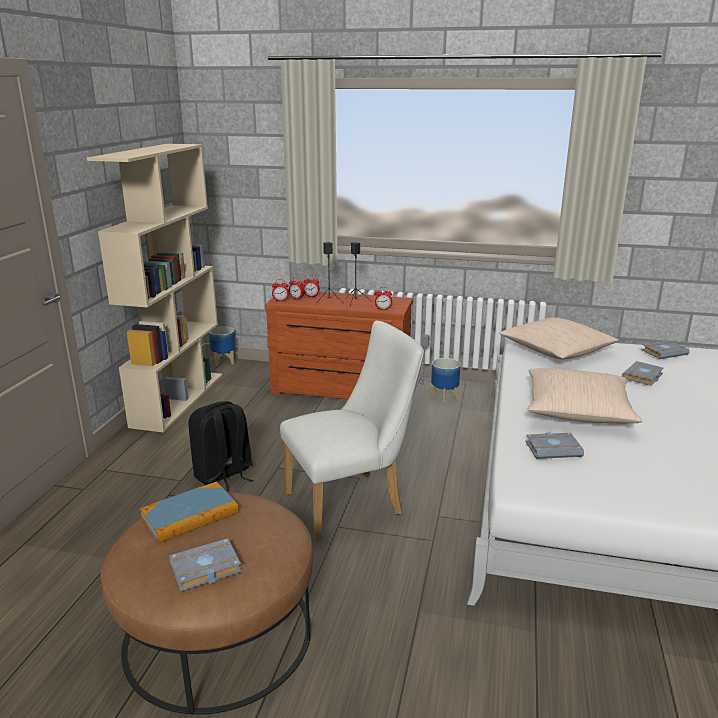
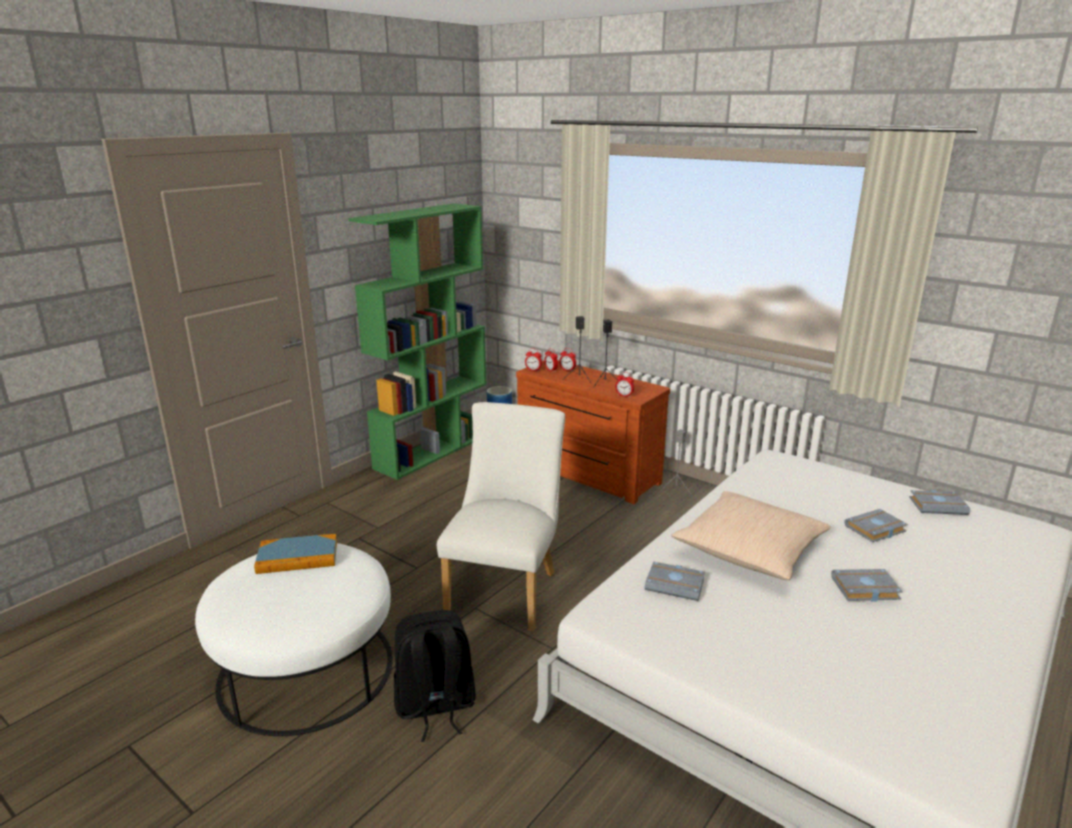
camera: 25 degrees right, 0 degrees up
beige bookcase [87,144,222,432] -> green bookcase [348,203,486,480]
brown ottoman [101,492,313,715] -> white ottoman [195,543,393,736]
grey book [169,538,242,591] -> grey book moved to [831,569,903,602]
black backpack [189,401,253,491] -> black backpack moved to [394,610,476,742]
white chair [280,321,424,541] -> white chair turned 75 degrees counterclockwise [437,402,565,631]
planter [430,358,461,404] -> none
beige pillow [499,317,619,359] -> none

